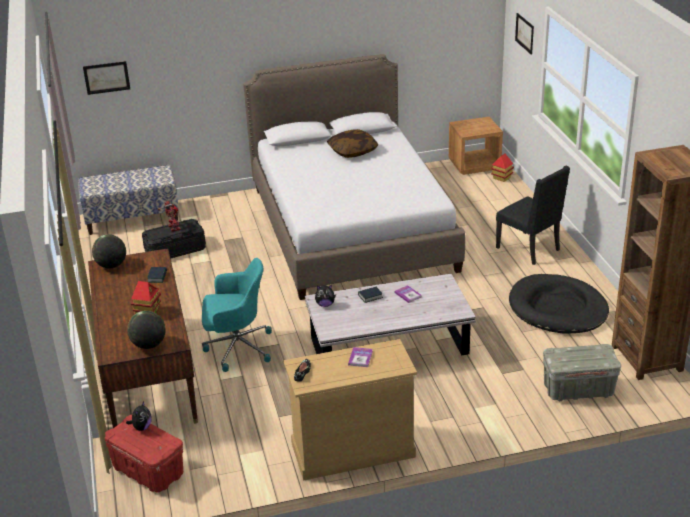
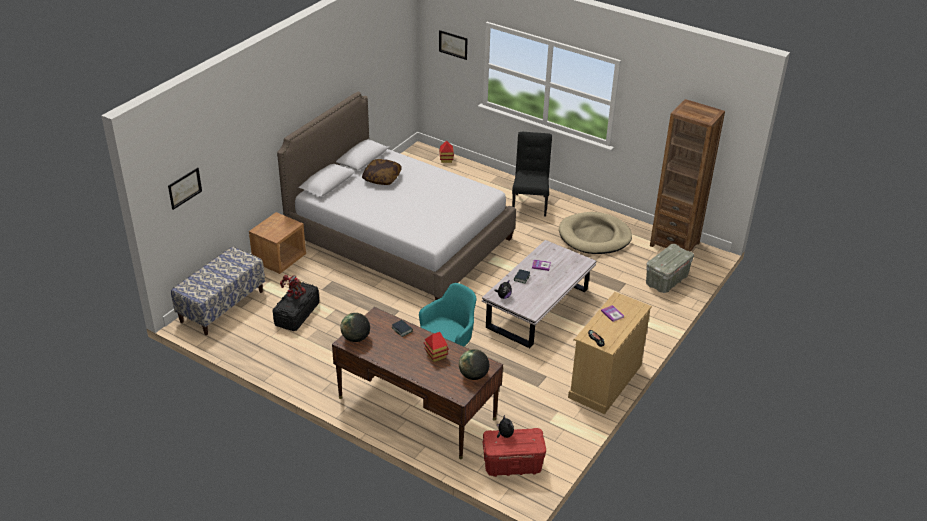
camera: 45 degrees left, 5 degrees up
brown nightstand [448,117,503,175] -> brown nightstand moved to [249,212,306,274]
black chair [496,166,570,265] -> black chair turned 90 degrees counterclockwise [512,132,552,216]
black dog bed [509,274,609,334] -> beige dog bed [559,212,632,254]

